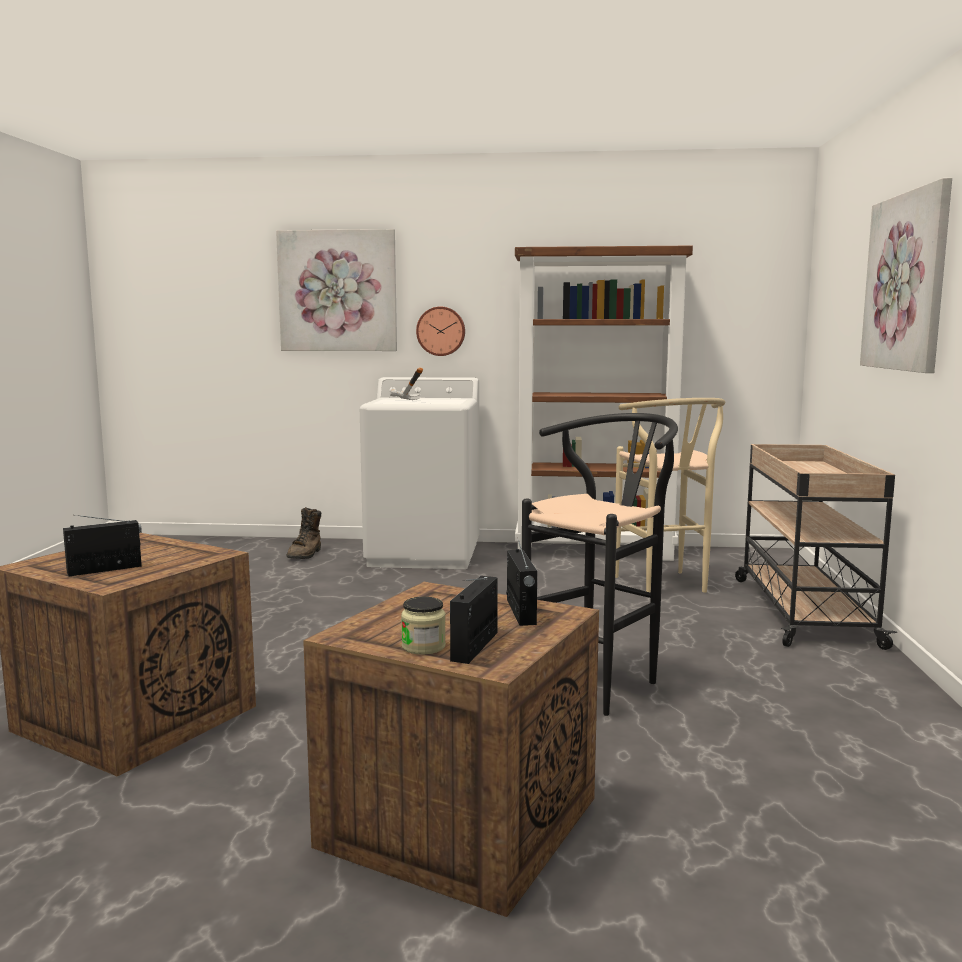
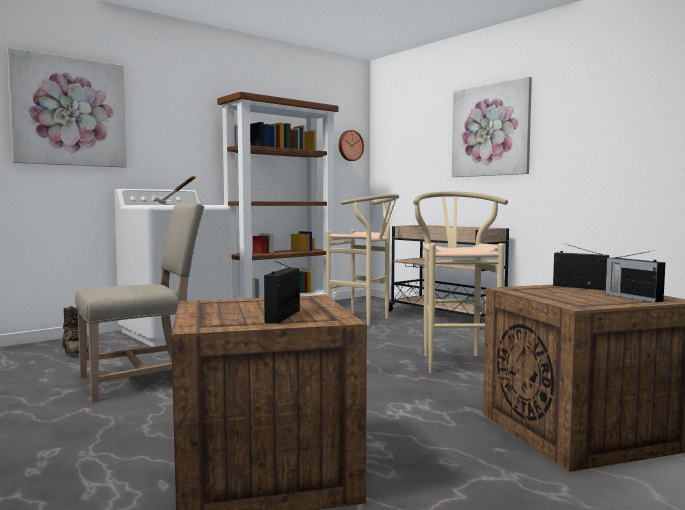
camera: 45 degrees left, 5 degrees down
jar [401,597,446,654] -> none
wall clock [416,306,465,356] -> wall clock moved to [339,130,364,161]
black stool [522,413,678,716] -> beige stool [413,191,508,373]
none -> beige chair [75,204,204,402]

